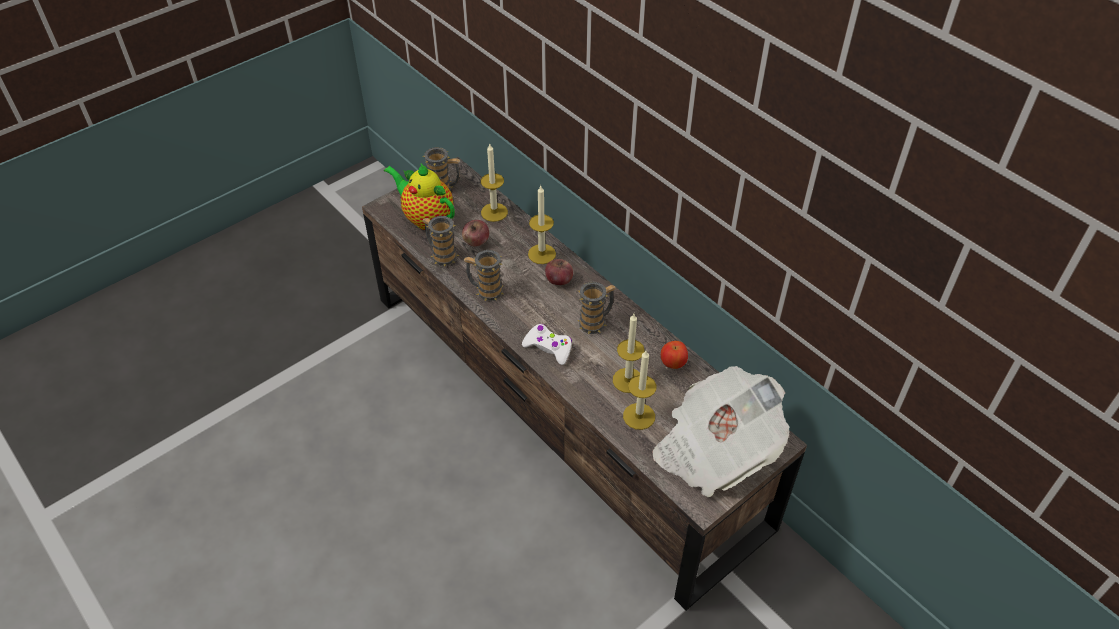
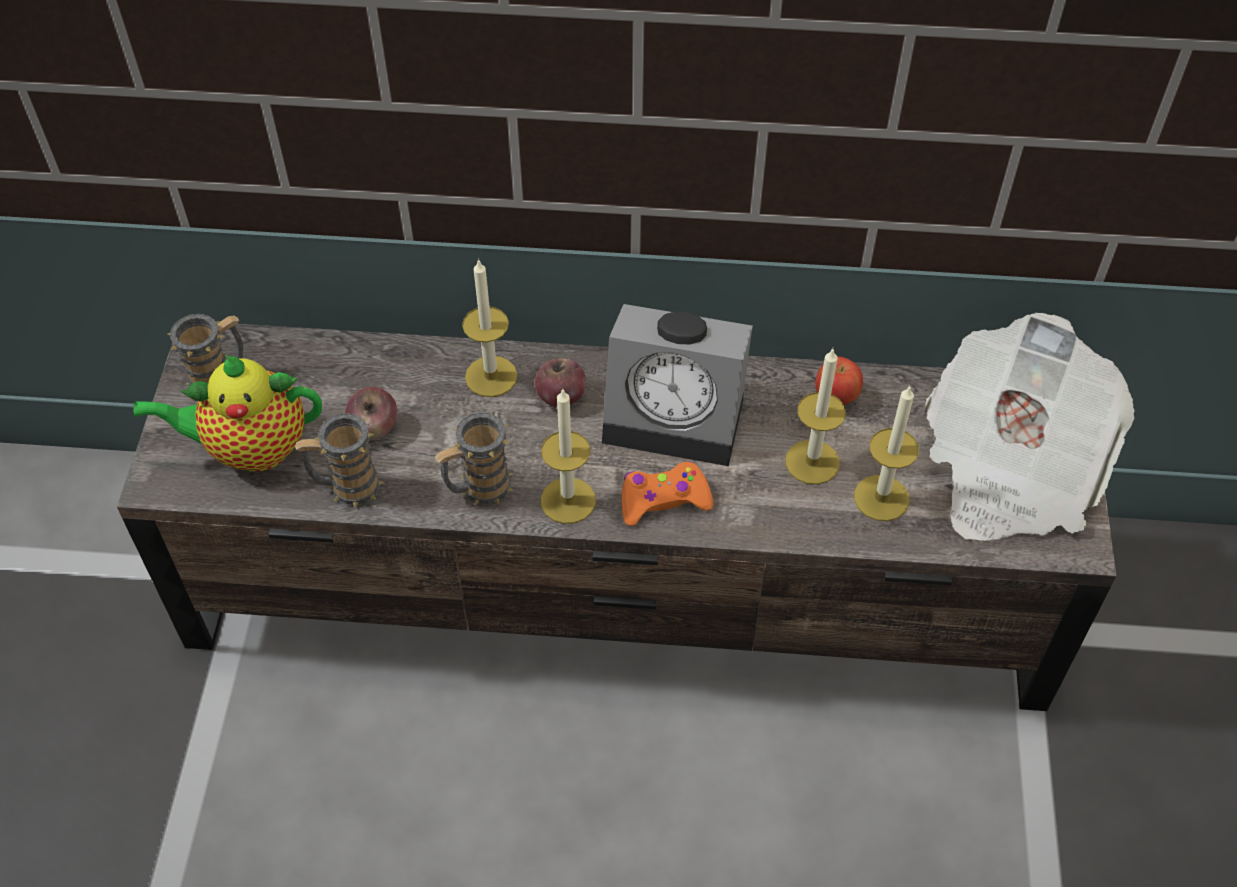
camera: 45 degrees left, 5 degrees up
candle [481,144,508,222] -> candle moved to [541,389,596,524]
white game controller [522,324,572,365] -> orange game controller [621,462,713,526]
mug [577,282,616,334] -> alarm clock [602,304,753,466]

